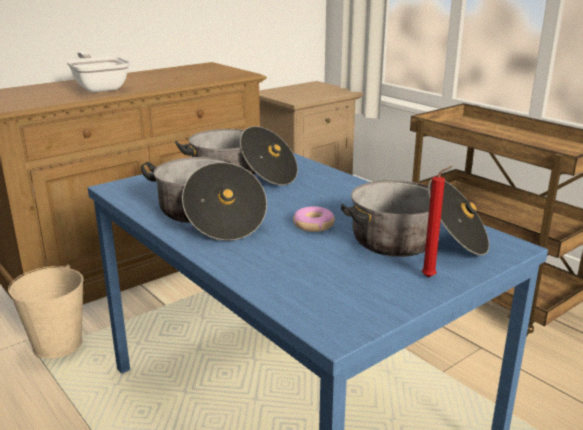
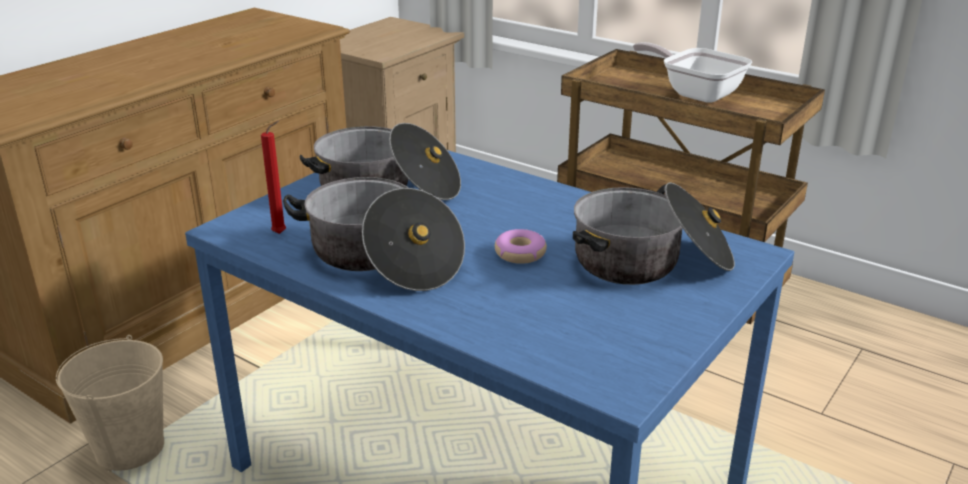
camera: 15 degrees left, 5 degrees up
frying pan [66,52,130,93] -> frying pan moved to [633,42,752,103]
red candle [422,166,453,278] -> red candle moved to [261,120,286,234]

